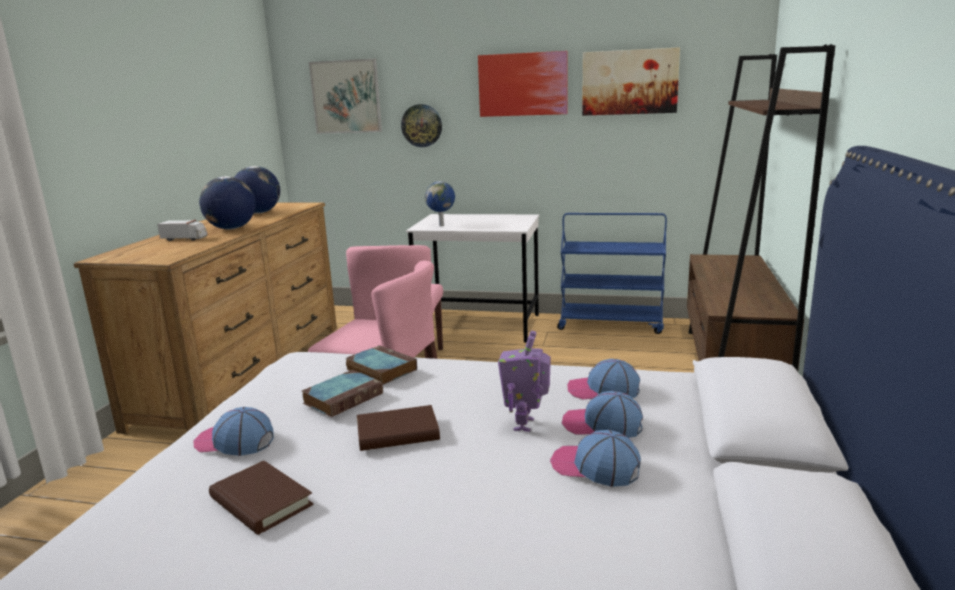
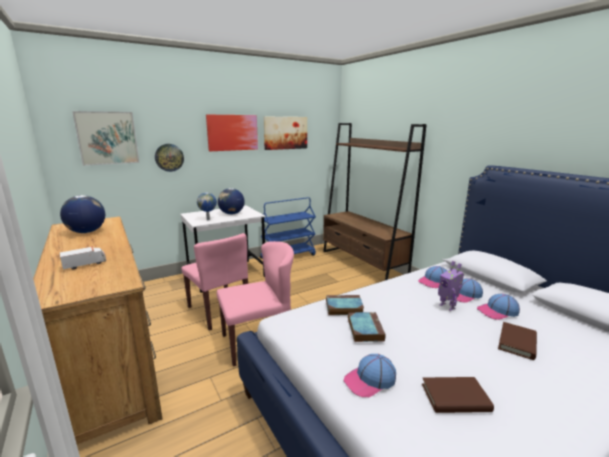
camera: 45 degrees left, 0 degrees up
globe [199,176,256,229] -> globe moved to [218,188,245,215]
brown book [357,405,440,451] -> brown book moved to [498,322,537,360]

